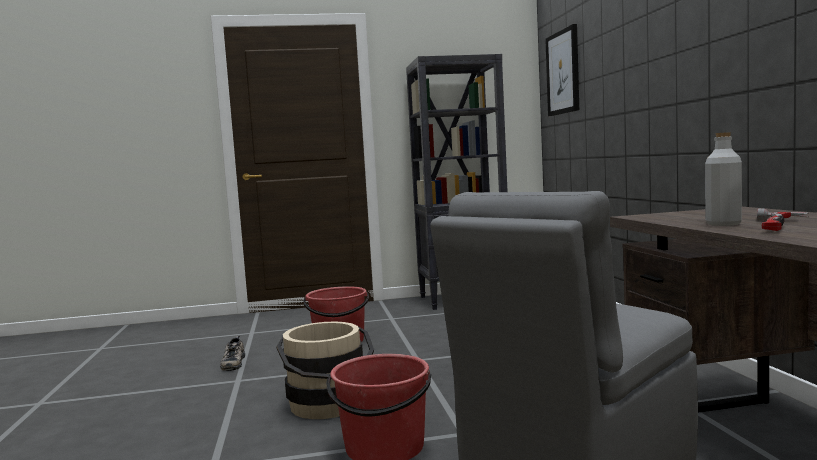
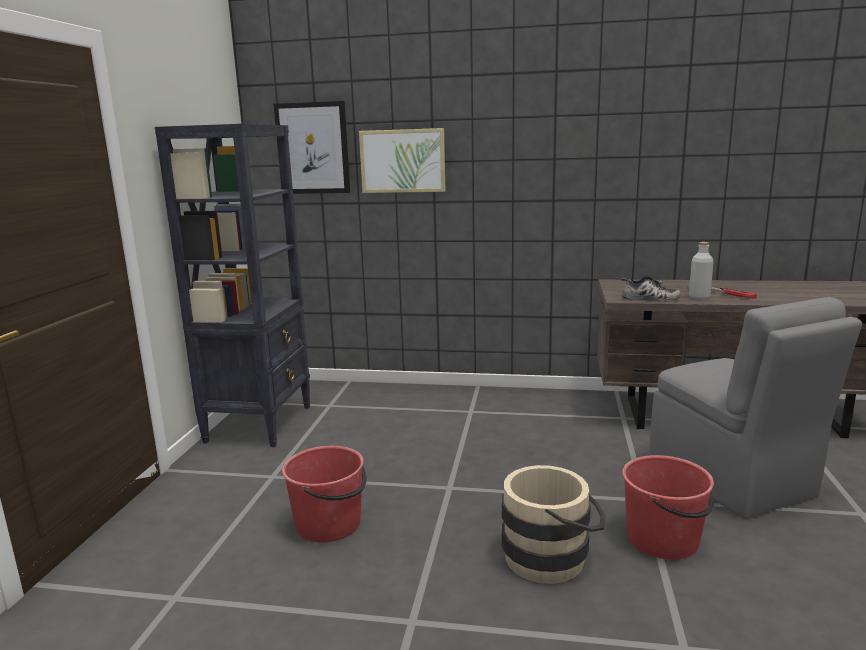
camera: 70 degrees left, 10 degrees up
shoe [220,336,245,371] -> shoe moved to [621,276,681,302]
none -> picture [359,128,445,193]

